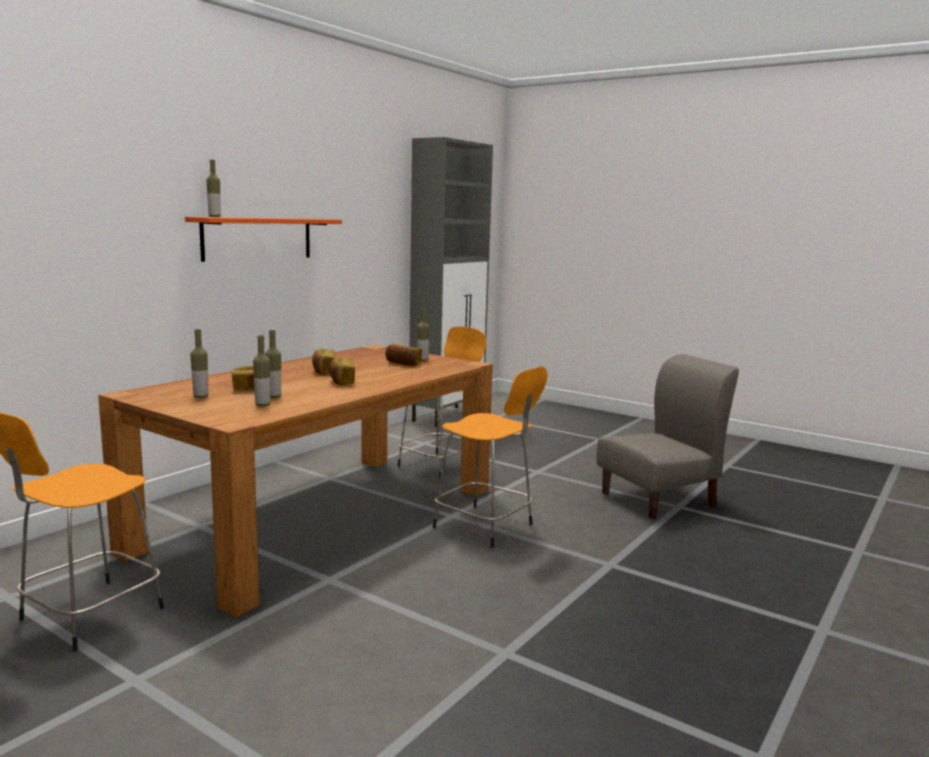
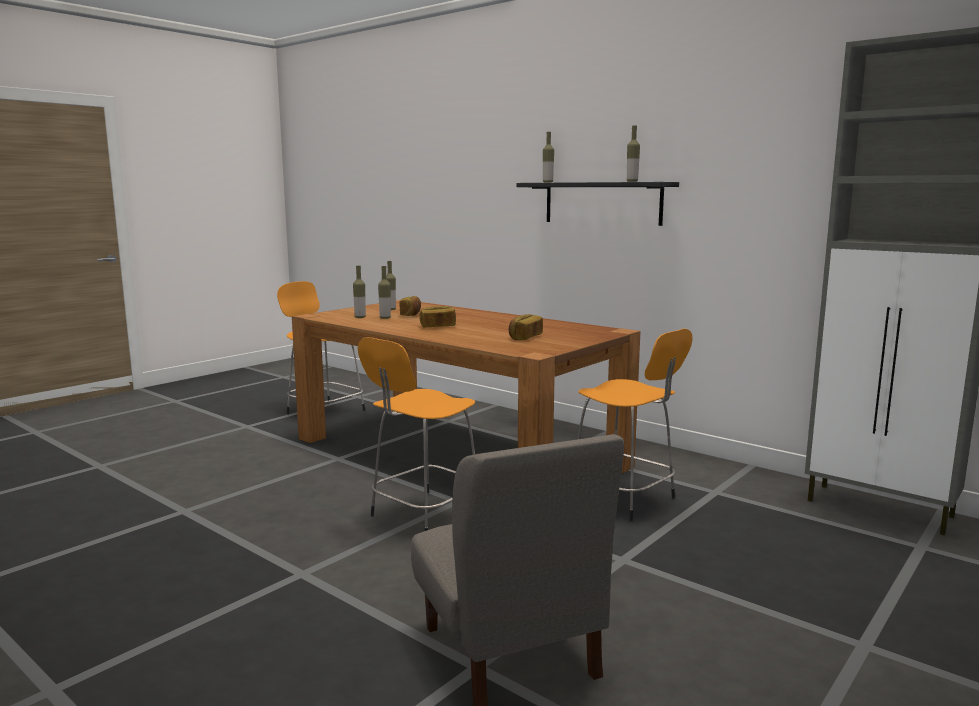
camera: 95 degrees right, 0 degrees up
orange shelf [185,217,342,262] -> black shelf [516,182,679,226]
bread [312,349,336,375] -> none
bottle [417,308,430,361] -> bottle moved to [627,125,640,182]

